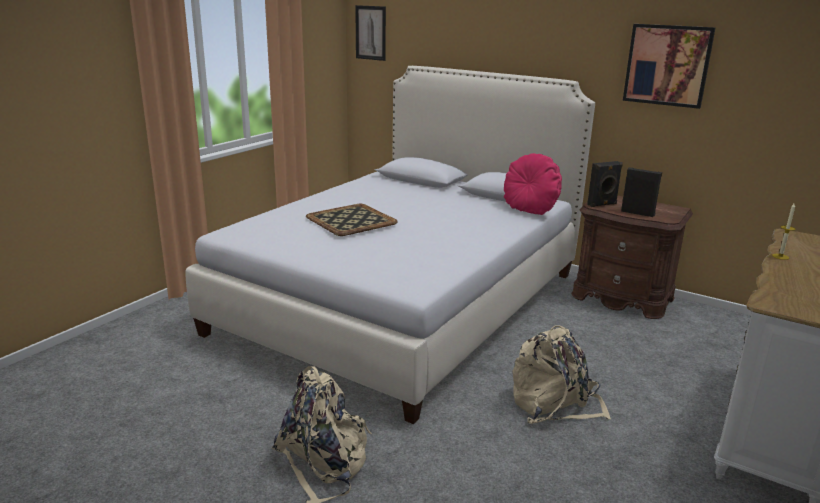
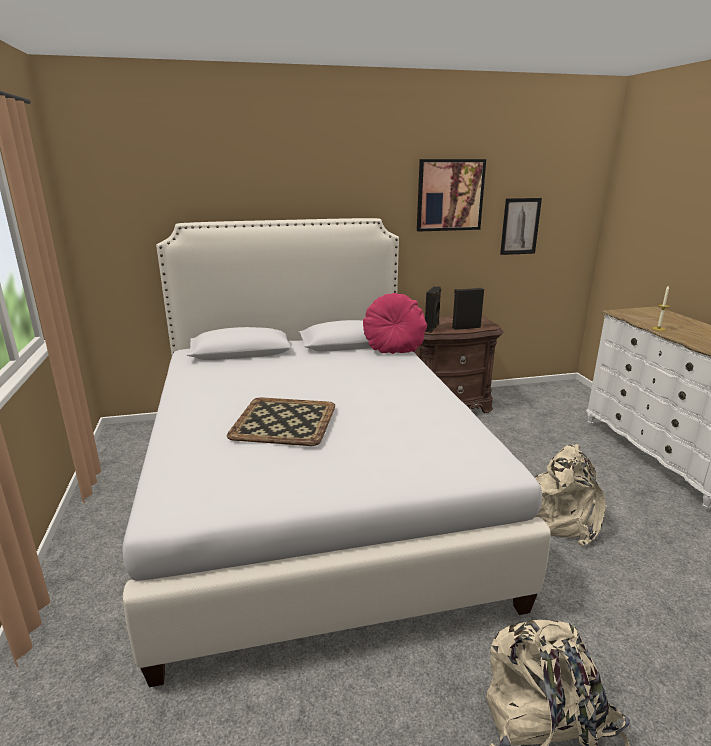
camera: 45 degrees left, 0 degrees up
picture [355,5,386,61] -> picture moved to [500,198,542,255]

